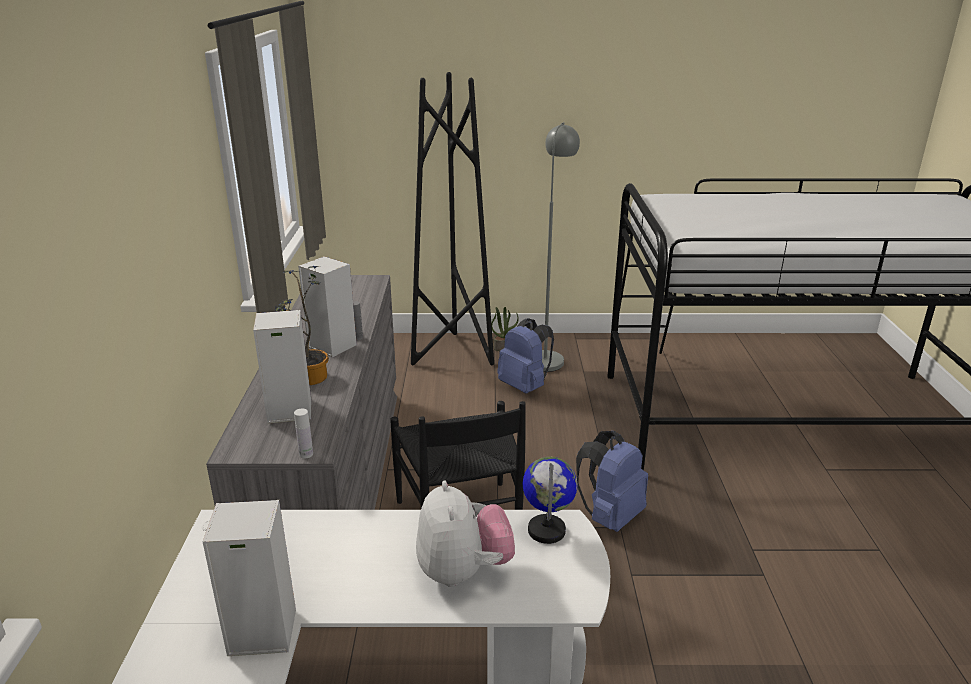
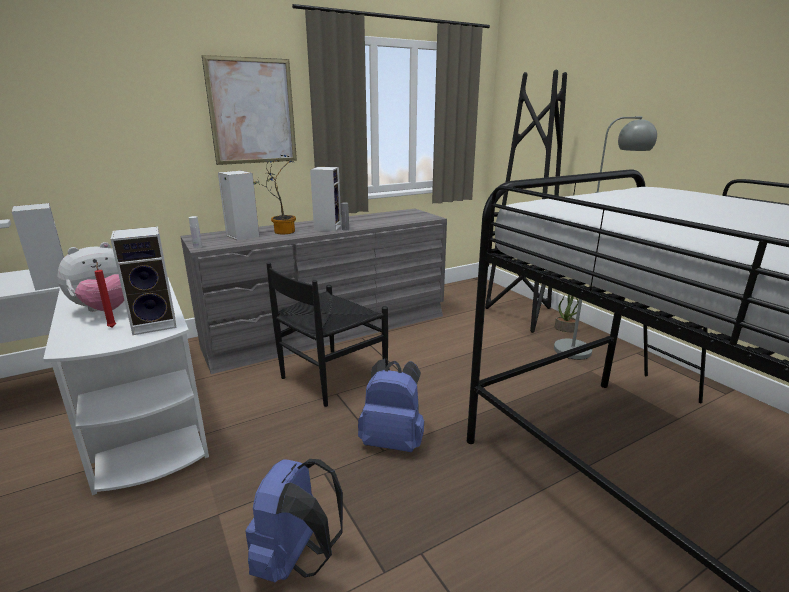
camera: 60 degrees right, 5 degrees down
blue backpack [497,318,554,394] -> blue backpack moved to [246,459,343,582]
globe [522,457,578,544] -> speaker [110,226,176,335]
none -> red candle [94,262,116,328]
none -> picture [202,55,297,165]

